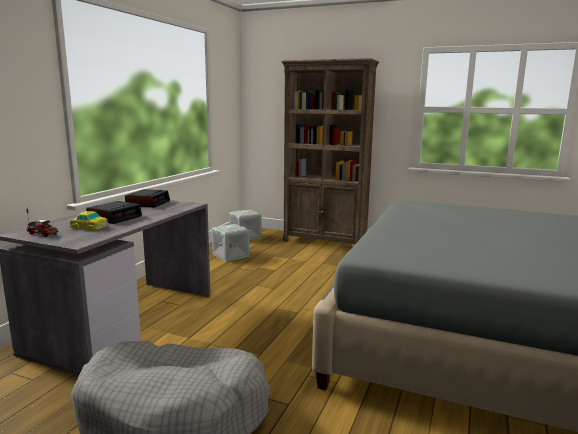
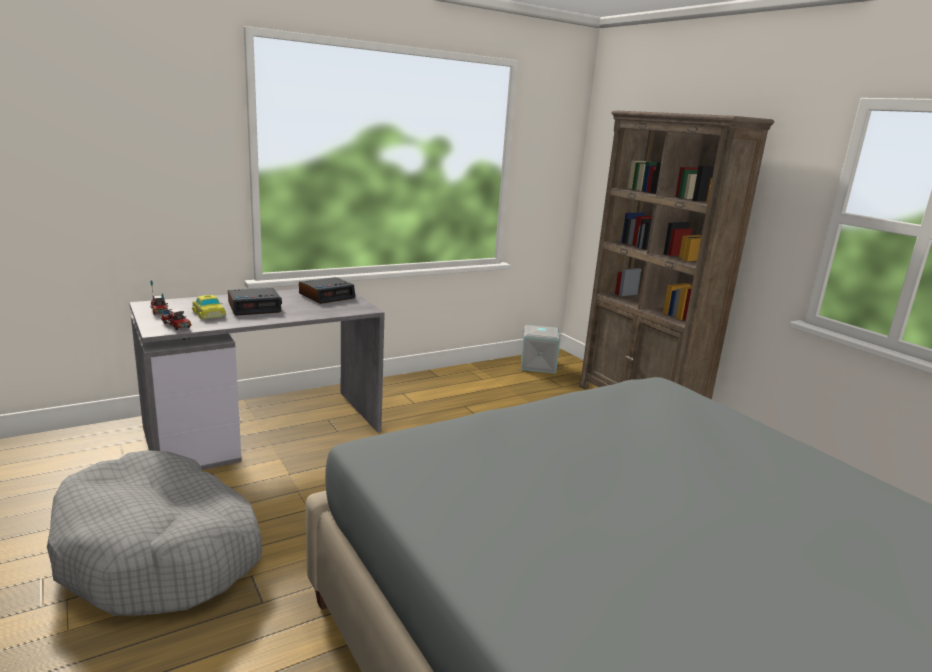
camera: 35 degrees right, 5 degrees up
grey storage box [212,224,250,262] -> none
none -> toy truck [161,294,191,330]

